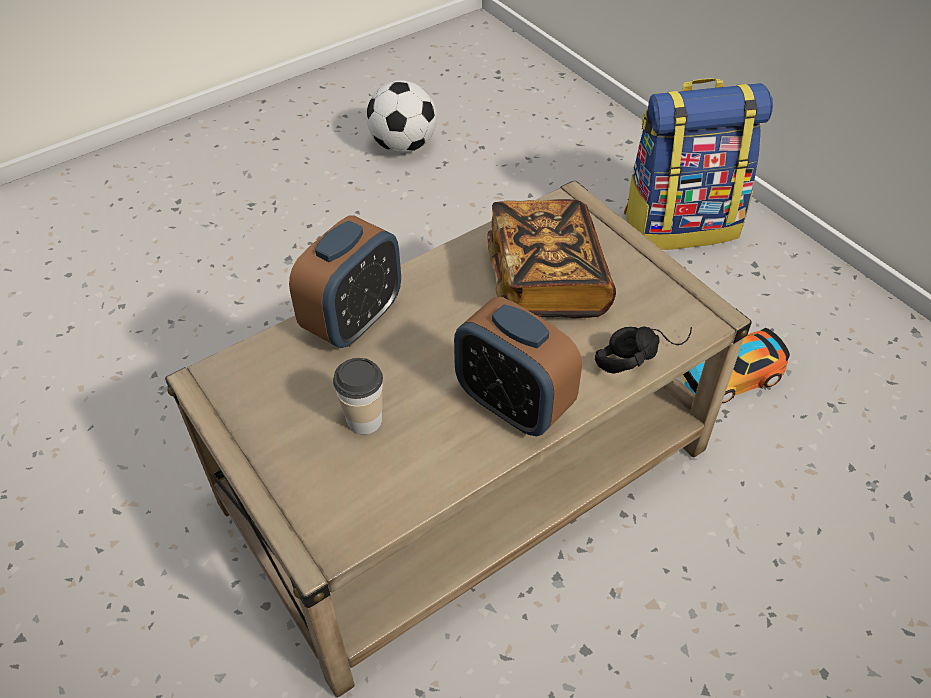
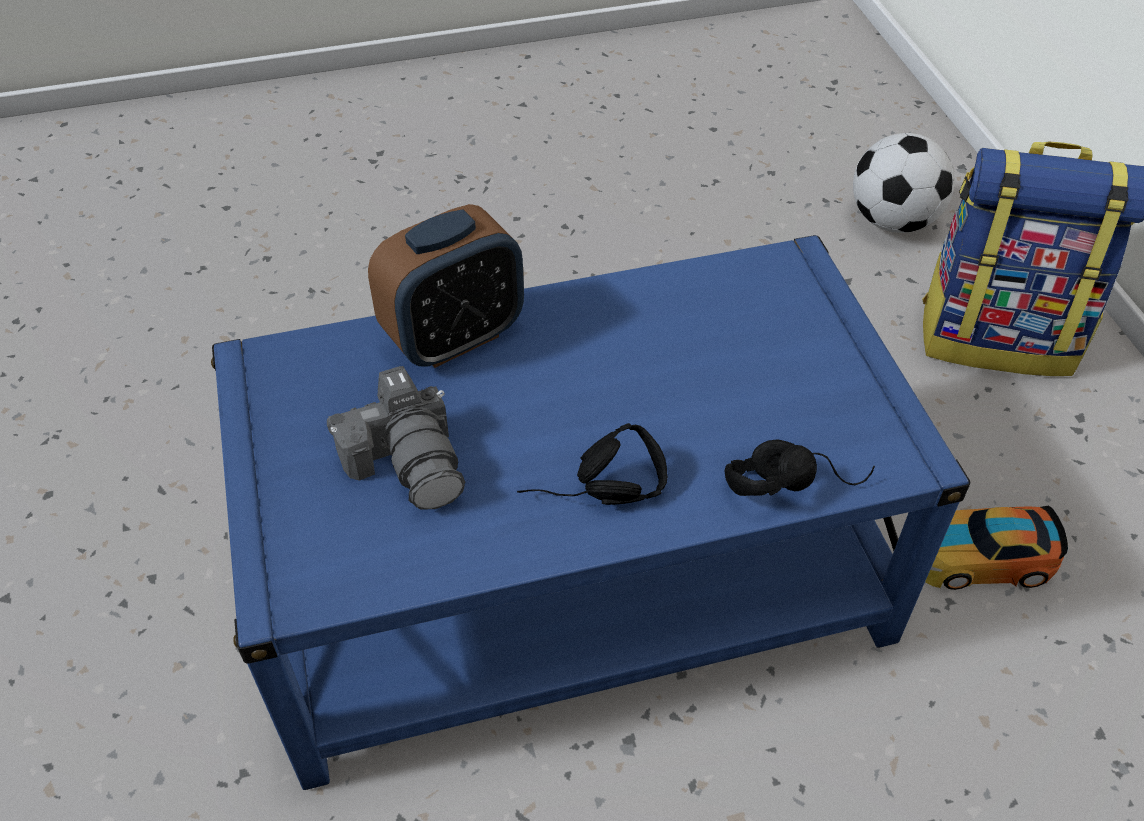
camera: 20 degrees right, 0 degrees up
beige coffee table [165,181,752,698] -> blue coffee table [211,235,971,790]
cup [333,358,383,434] -> camera [327,366,466,510]
football [366,80,437,153] -> football moved to [853,133,955,233]
alarm clock [454,297,582,436] -> black headphones [517,423,668,505]
book [487,199,616,318] -> none

